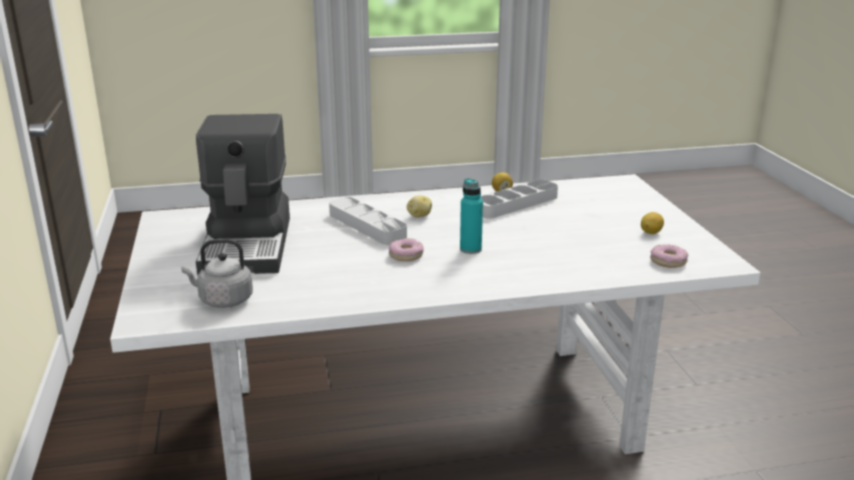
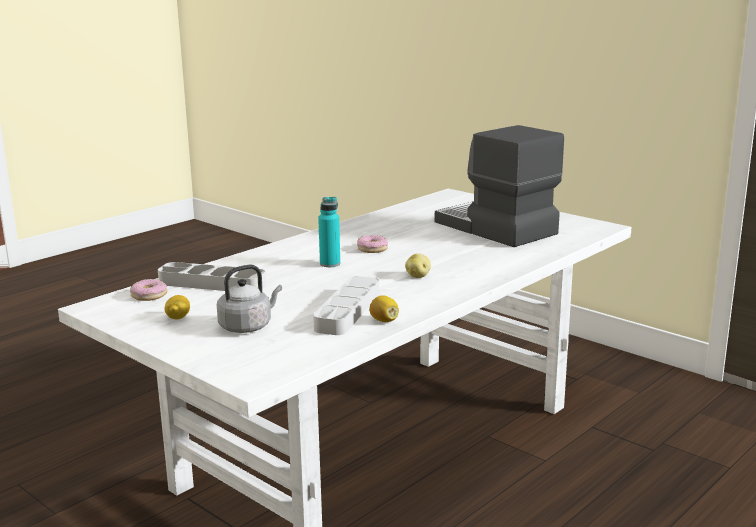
camera: 145 degrees right, 5 degrees down
grey kettle [181,239,253,308] -> grey kettle moved to [217,264,282,333]
grey tray [329,197,407,245] -> grey tray moved to [158,262,266,291]

